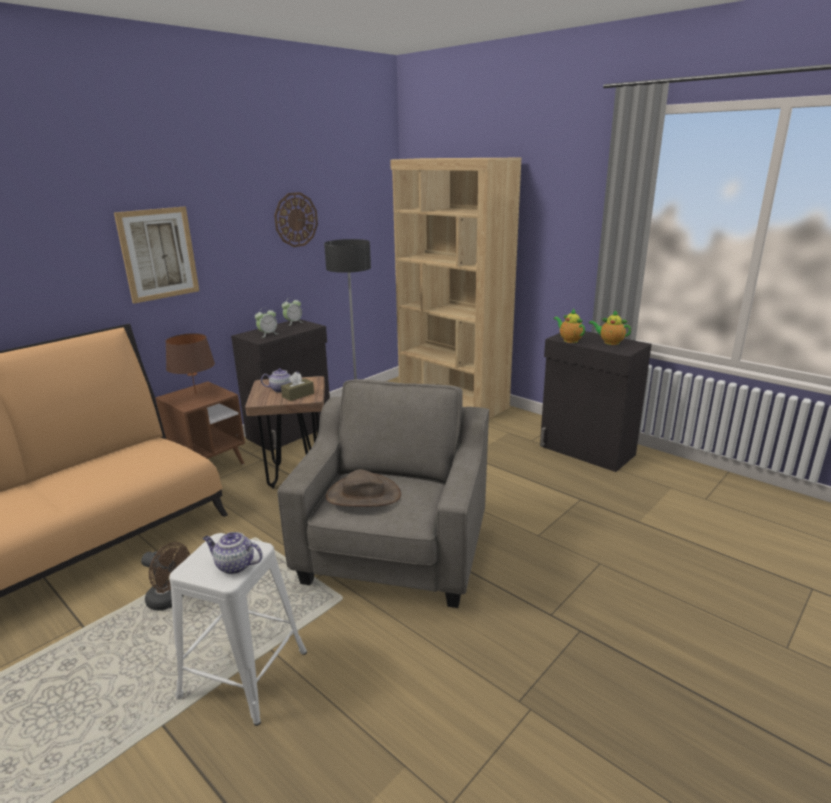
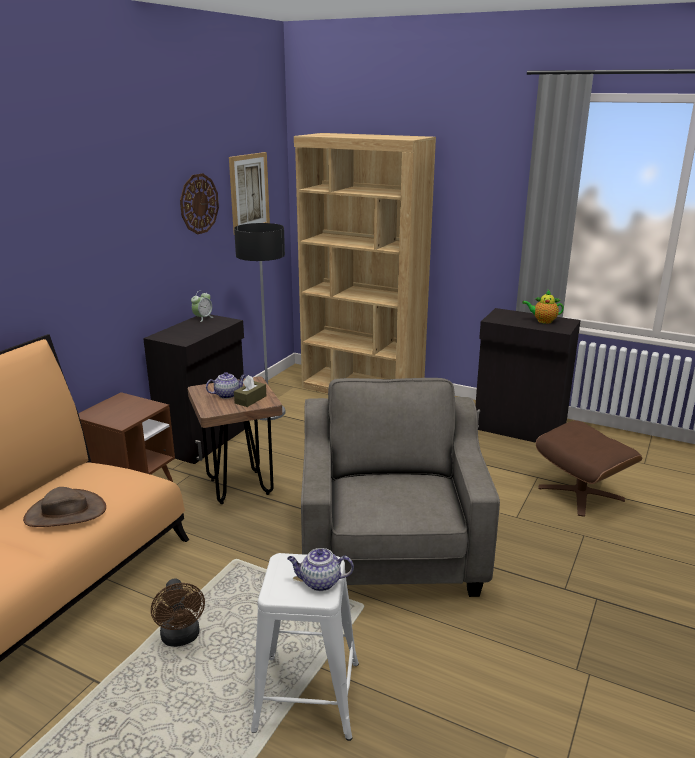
camera: 15 degrees left, 0 degrees up
picture [114,207,199,304] -> picture moved to [229,152,270,235]
brown fan [141,542,190,611] -> brown fan turned 60 degrees clockwise [151,579,205,647]
brown table lamp [165,333,215,394] -> none
alarm clock [255,310,277,338] -> none
brown hat [326,469,401,507] -> brown hat moved to [23,487,106,527]
teapot [554,309,585,343] -> none
none -> brown ottoman [536,420,642,517]

